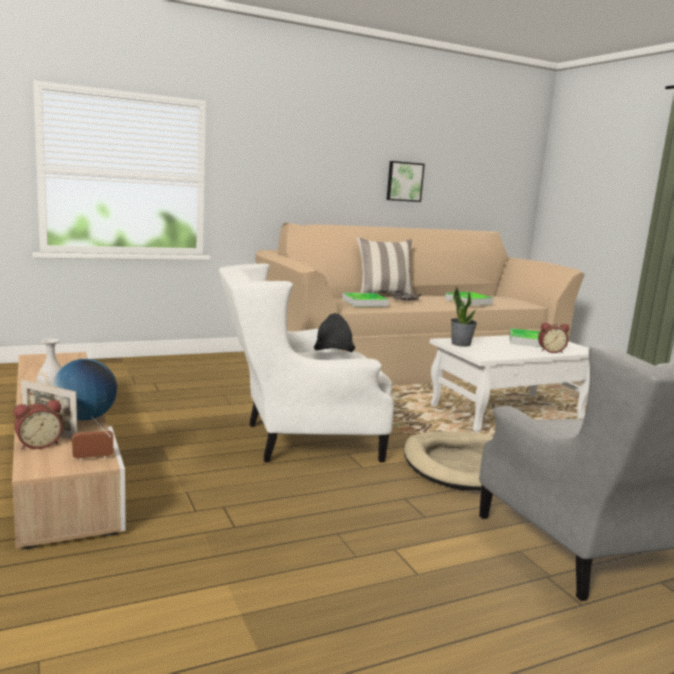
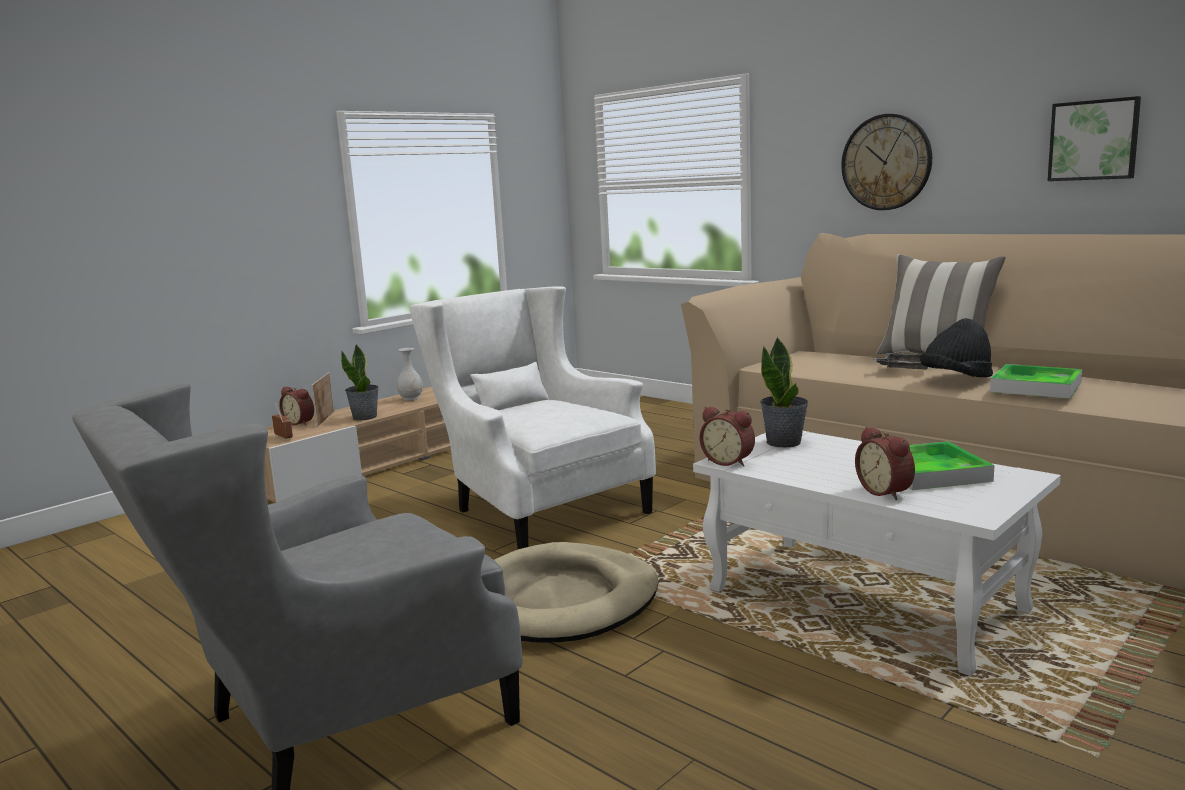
camera: 70 degrees right, 0 degrees up
globe [52,359,117,420] -> potted plant [341,344,379,420]
black hat [314,313,355,352] -> black hat moved to [920,318,993,378]
tray [342,293,389,307] -> none
none -> alarm clock [700,407,755,467]
none -> wall clock [841,114,932,210]

